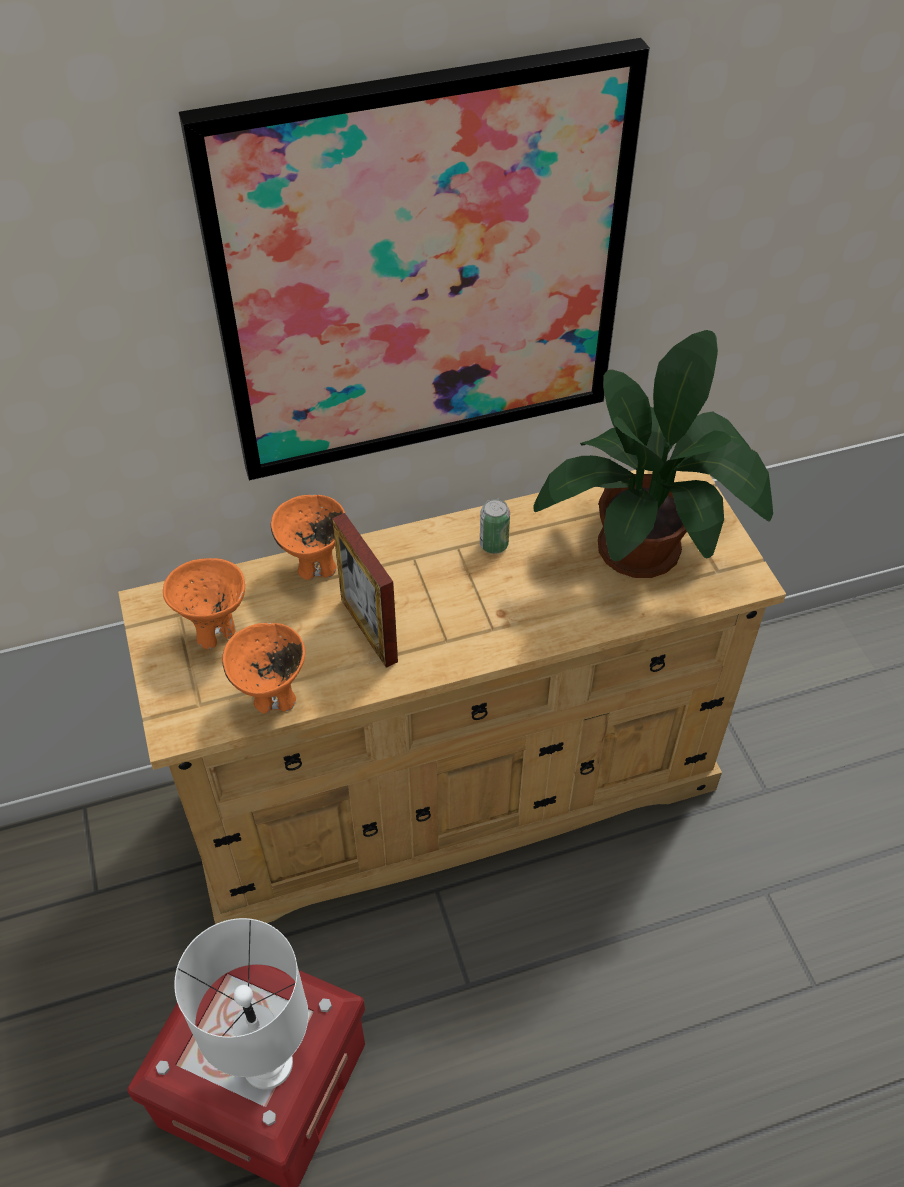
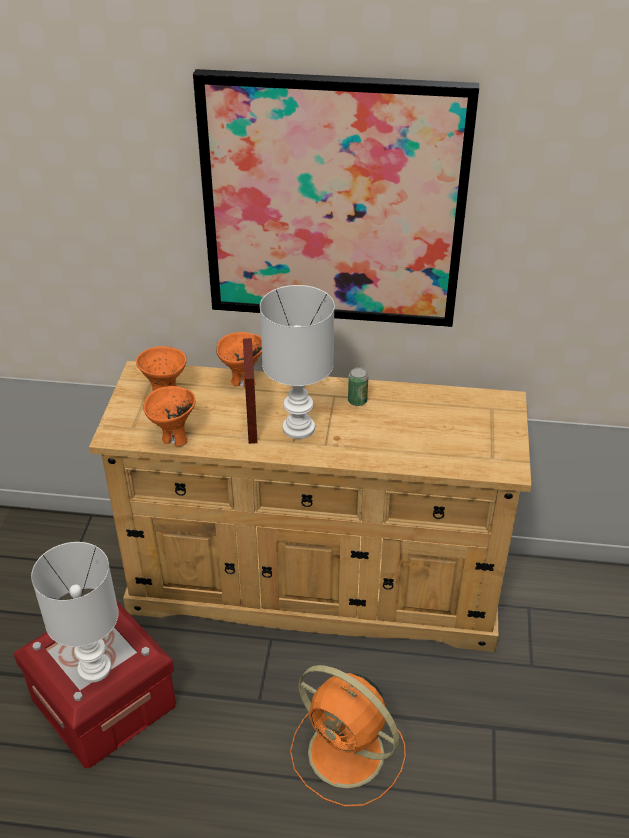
camera: 25 degrees right, 10 degrees down
potted plant [534,330,773,578] -> none
none -> white table lamp [260,285,335,439]
none -> orange fan [290,665,406,807]

